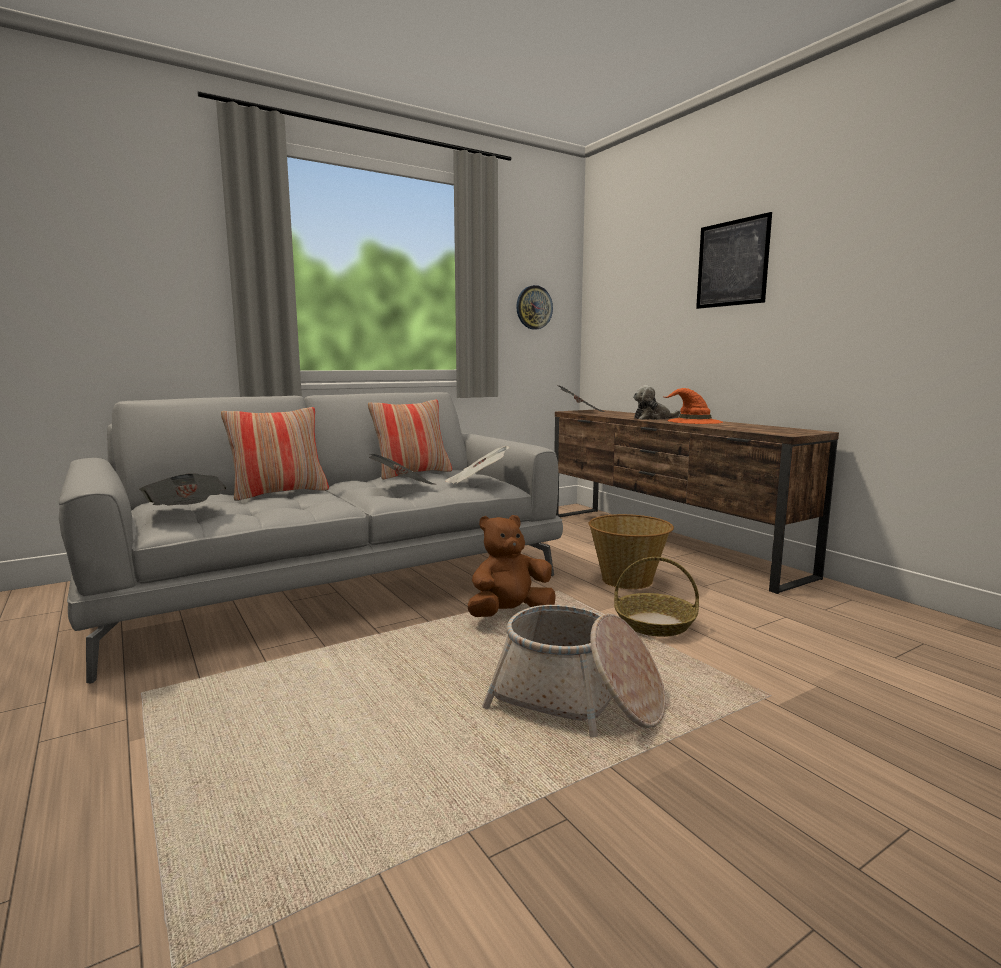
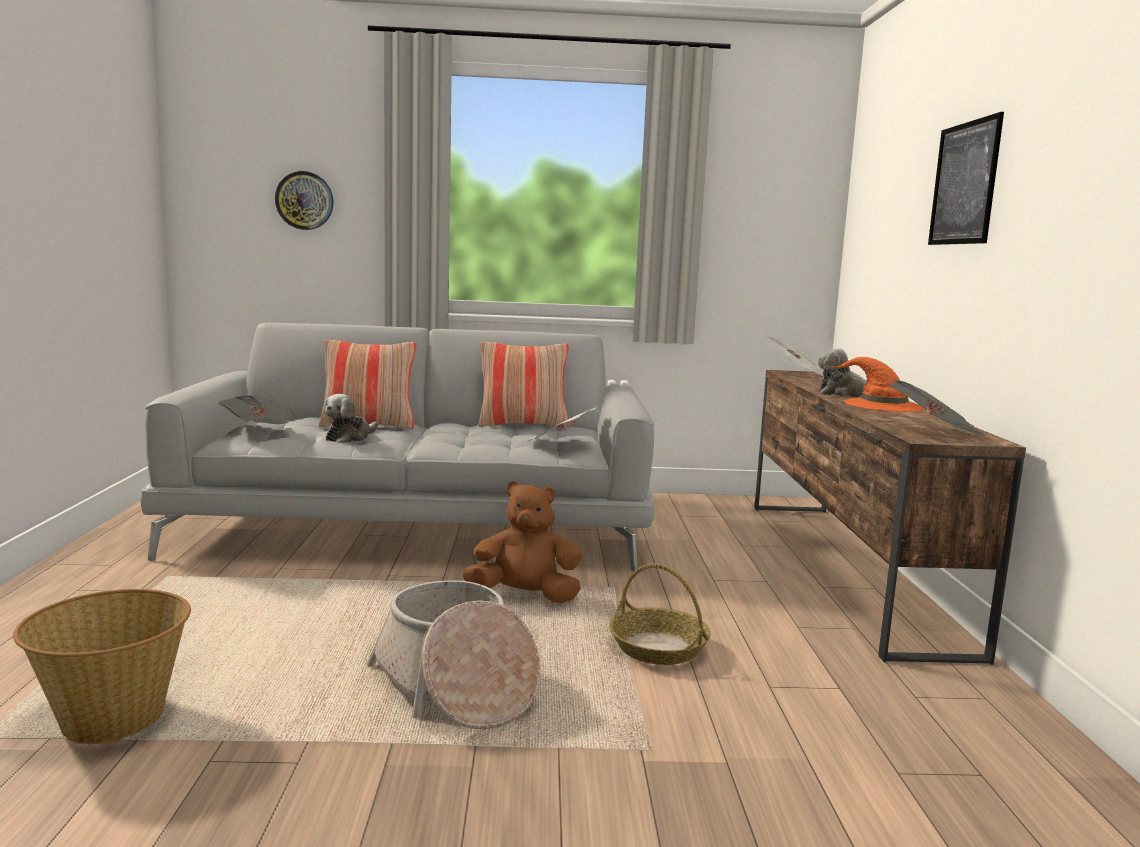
camera: 30 degrees right, 0 degrees up
newspaper [369,454,436,485] -> newspaper moved to [890,380,986,436]
wall clock [516,285,553,330] -> wall clock moved to [275,171,334,230]
basket [589,514,674,589] -> basket moved to [13,589,191,744]
none -> plush toy [323,394,378,443]

